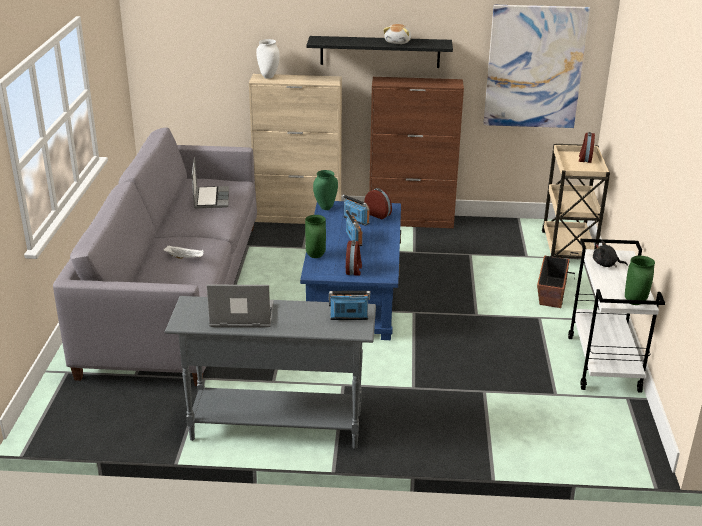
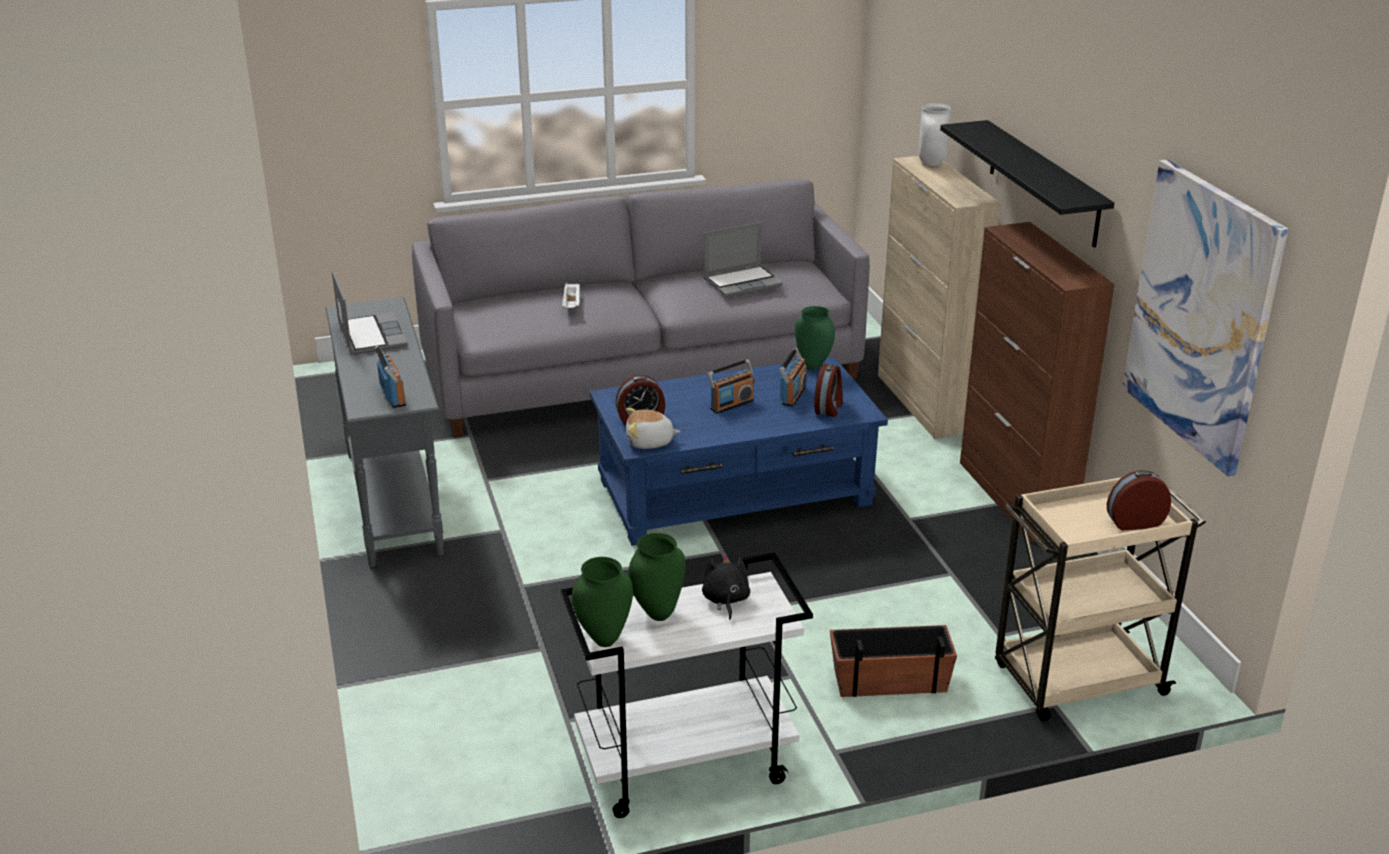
camera: 70 degrees right, 0 degrees up
green vase [305,215,326,258] -> green vase moved to [629,533,686,621]
plush toy [383,24,411,44] -> plush toy moved to [626,408,680,449]

